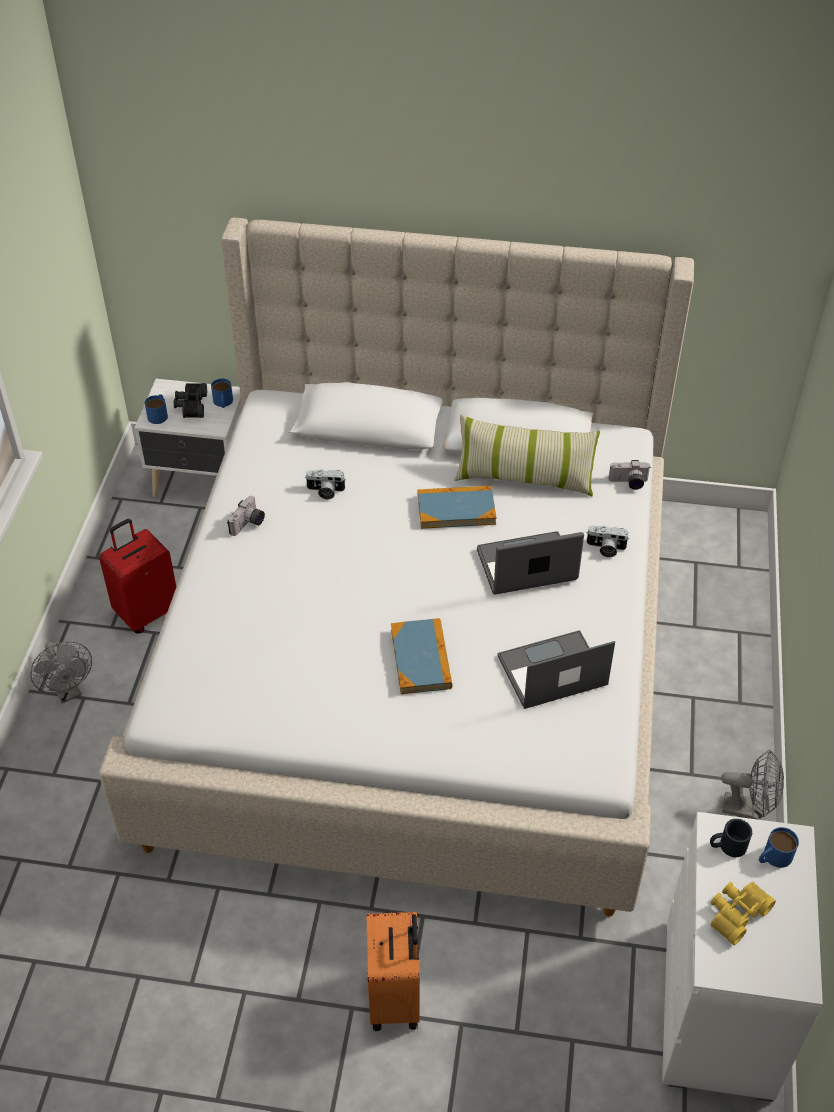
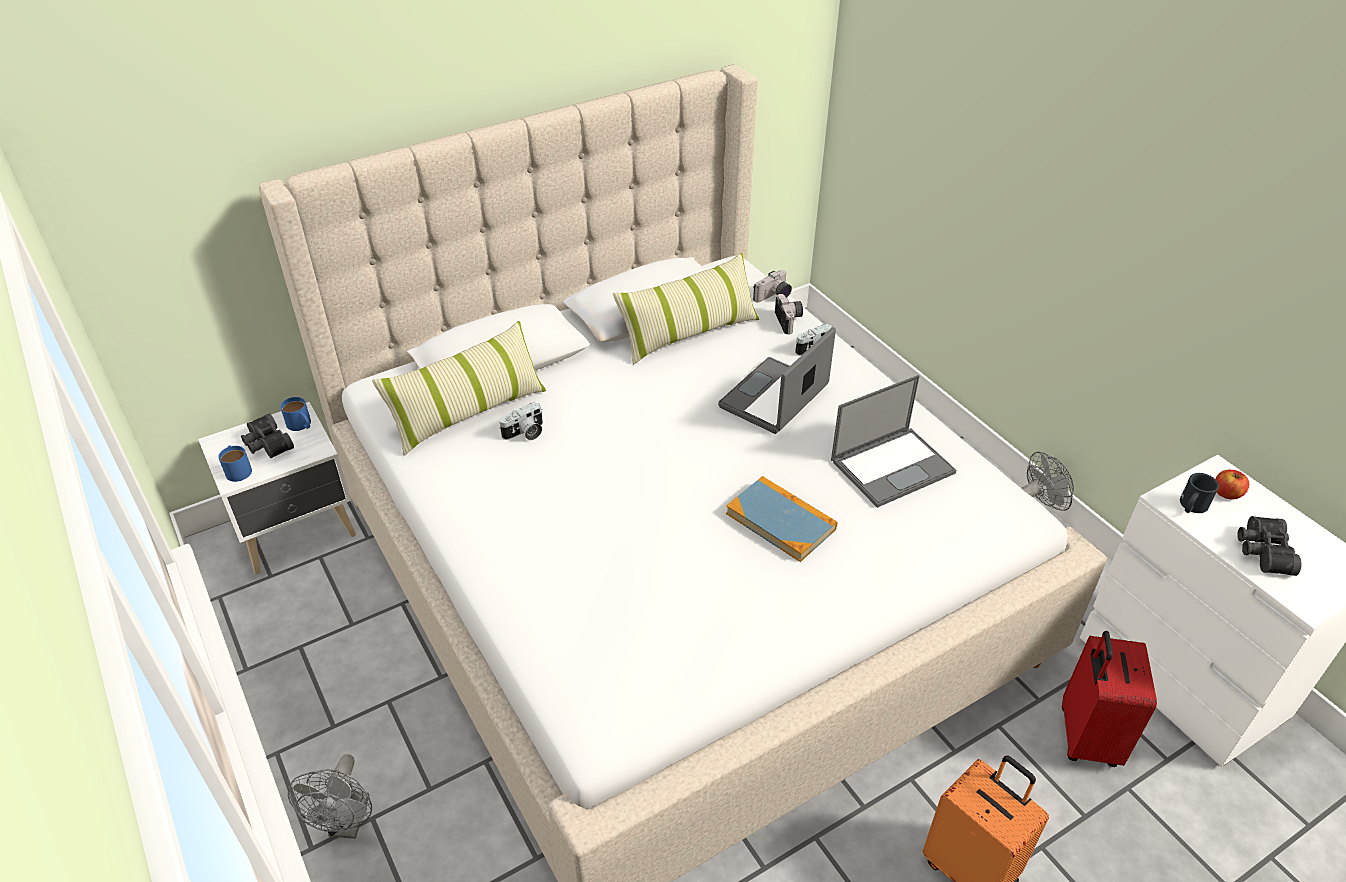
camera: 40 degrees left, 5 degrees down
grey fan [30,641,92,703] -> grey fan turned 75 degrees clockwise [288,754,372,839]
red suitcase [99,519,176,634] -> red suitcase moved to [1062,631,1157,767]
camera [227,496,265,536] -> camera moved to [775,294,803,334]
book [418,486,496,529] -> none
laptop [497,630,615,709] -> laptop turned 150 degrees counterclockwise [831,375,957,508]
yellow binoculars [710,881,776,945] -> black binoculars [1237,516,1302,576]
blue mug [759,827,799,868] -> apple [1215,470,1249,499]
none -> pillow [372,321,546,456]

